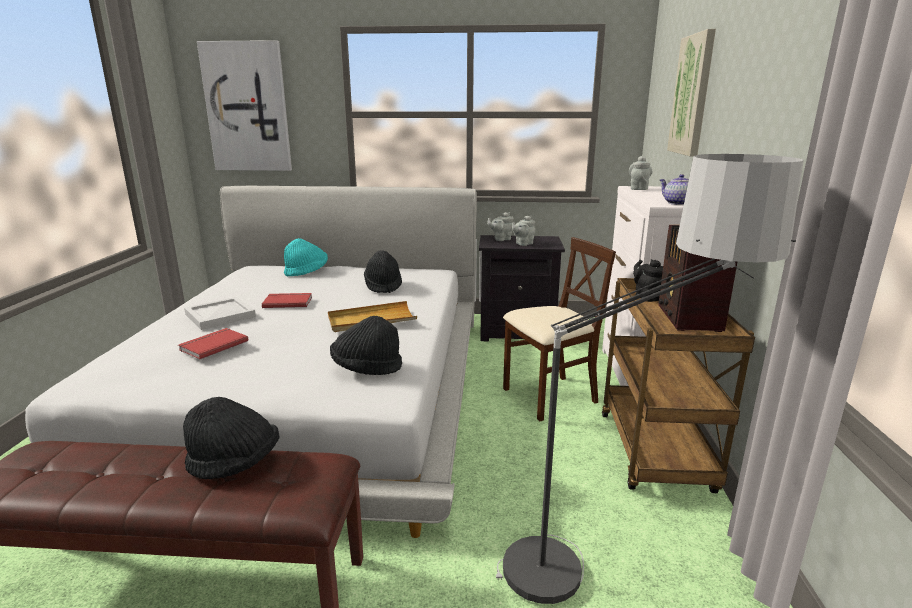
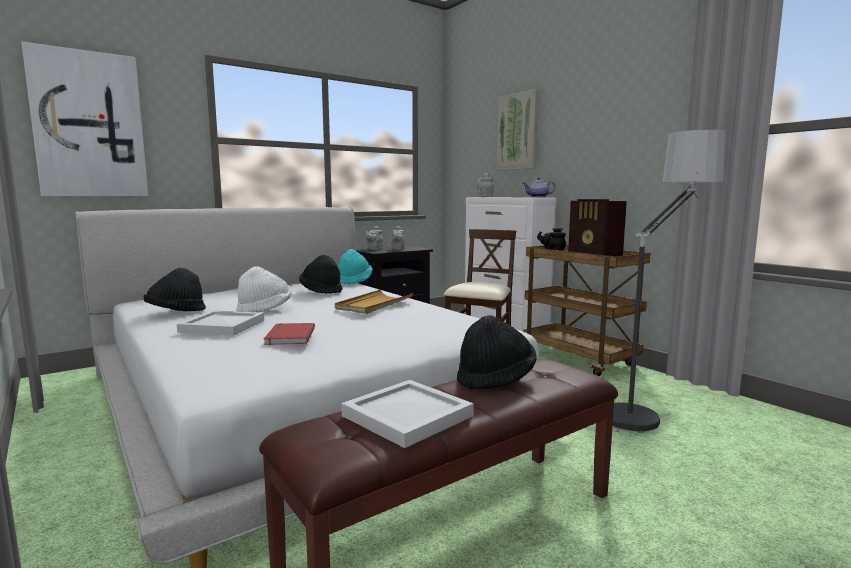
camera: 40 degrees left, 10 degrees down
red book [262,293,312,308] -> white hat [236,266,292,312]
turquoise hat [284,238,328,276] -> turquoise hat moved to [338,249,373,285]
black hat [330,316,402,375] -> black hat moved to [144,268,206,311]
none -> white tray [341,380,474,448]

